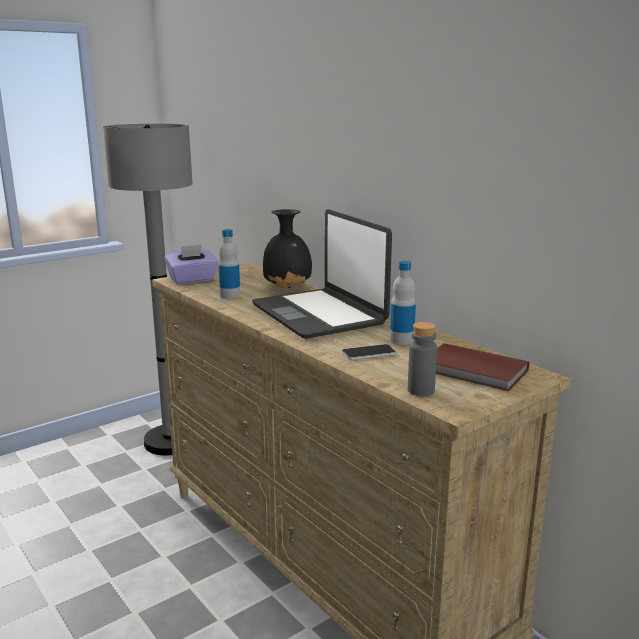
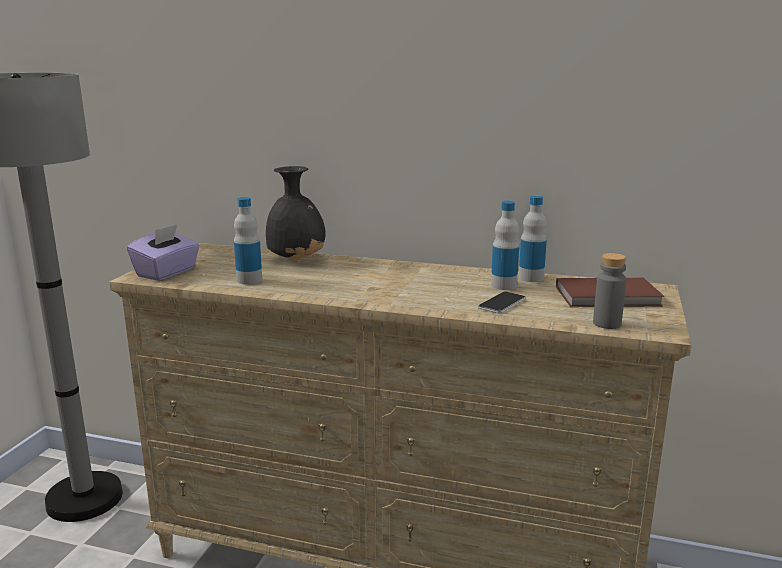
camera: 35 degrees left, 0 degrees up
laptop [252,209,392,339] -> none
none -> bottle [519,195,547,282]

